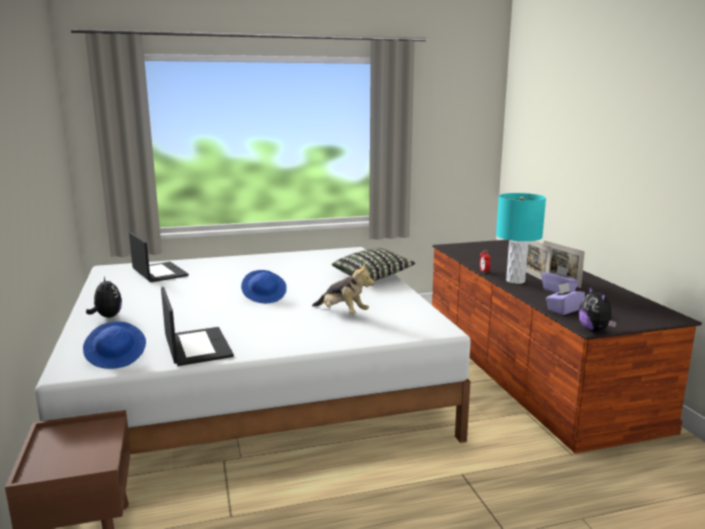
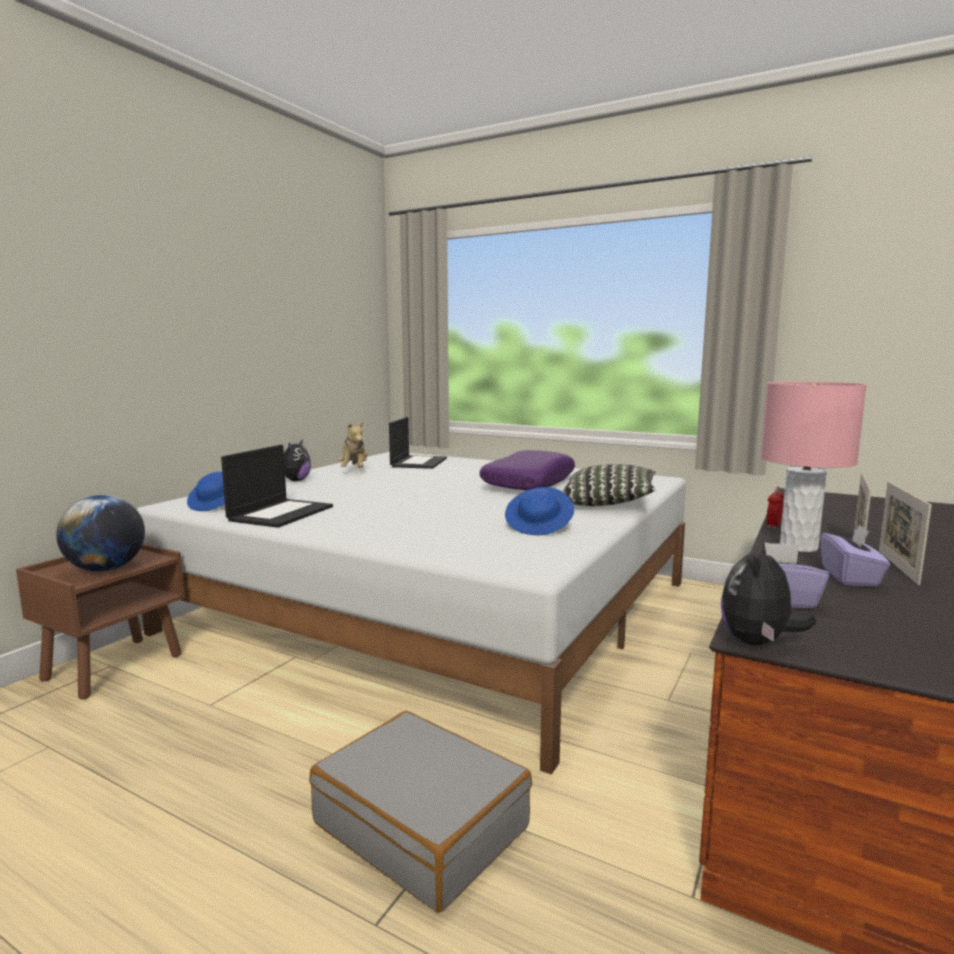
camera: 45 degrees right, 5 degrees down
blue hat [241,270,287,303] -> blue hat moved to [505,487,574,535]
plush toy [312,262,375,314] -> plush toy moved to [338,421,367,468]
turquoise table lamp [496,193,546,284] -> pink table lamp [761,382,867,552]
none -> globe [56,495,145,572]
none -> grey suitcase [309,711,532,912]
none -> purple pillow [479,450,575,490]

